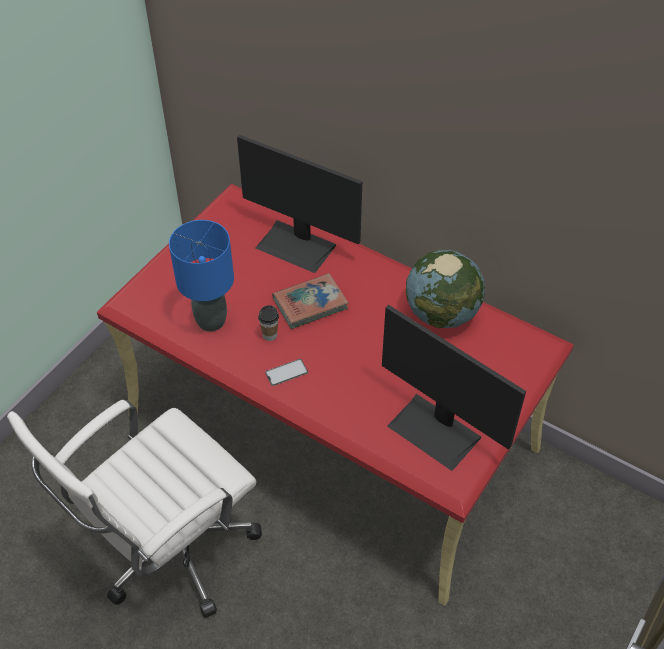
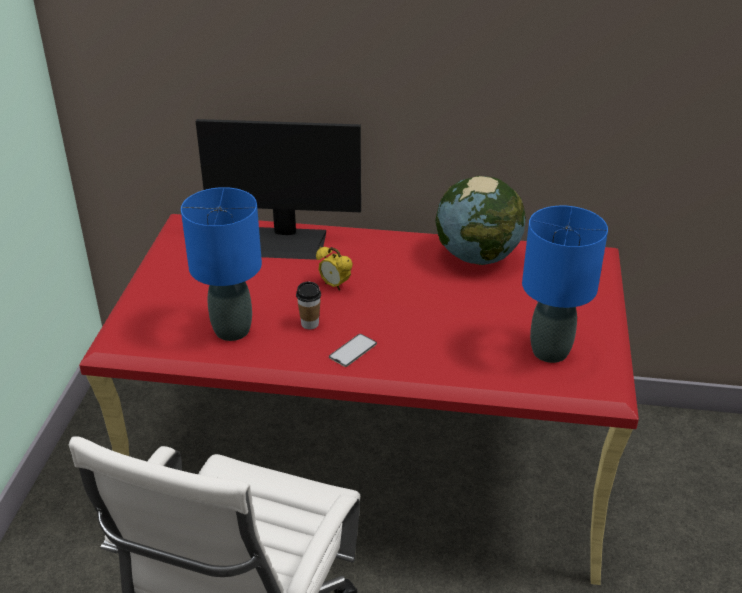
camera: 25 degrees left, 15 degrees down
book [272,273,348,329] -> alarm clock [316,247,353,291]
monitor [382,305,526,471] -> blue table lamp [522,206,608,363]

